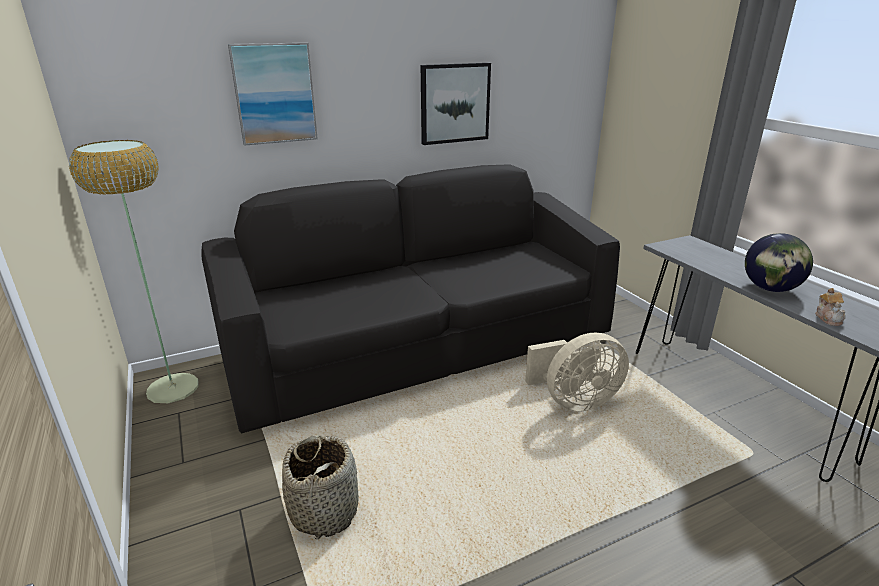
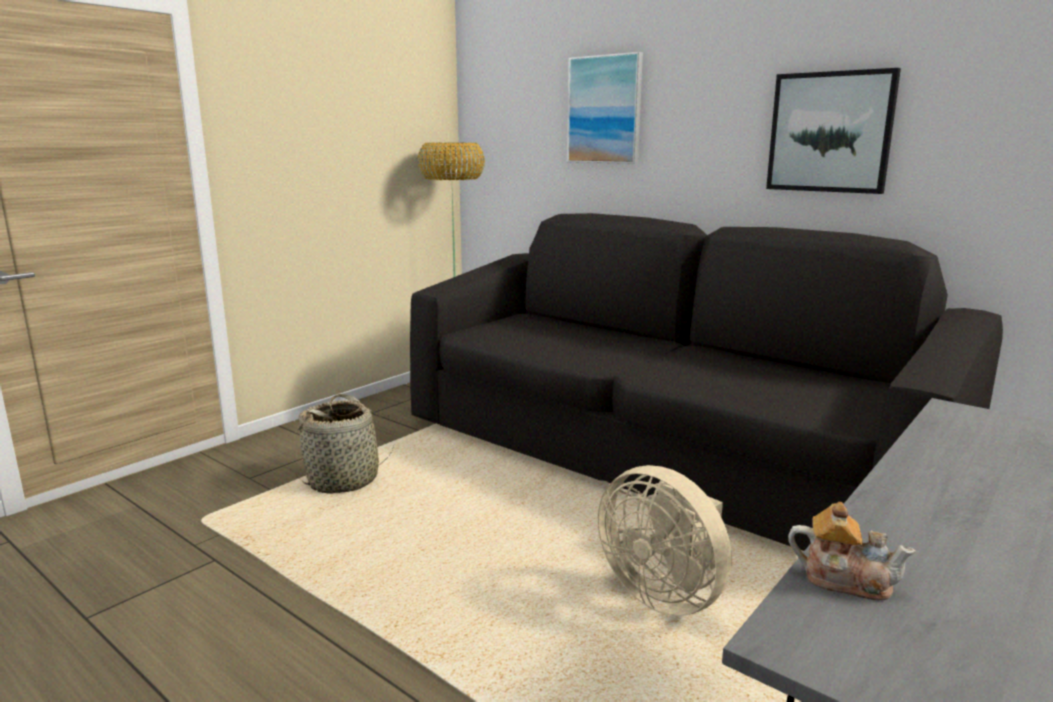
camera: 65 degrees right, 10 degrees down
globe [745,233,813,292] -> none
teapot [815,288,846,326] -> teapot turned 135 degrees counterclockwise [788,502,916,600]

